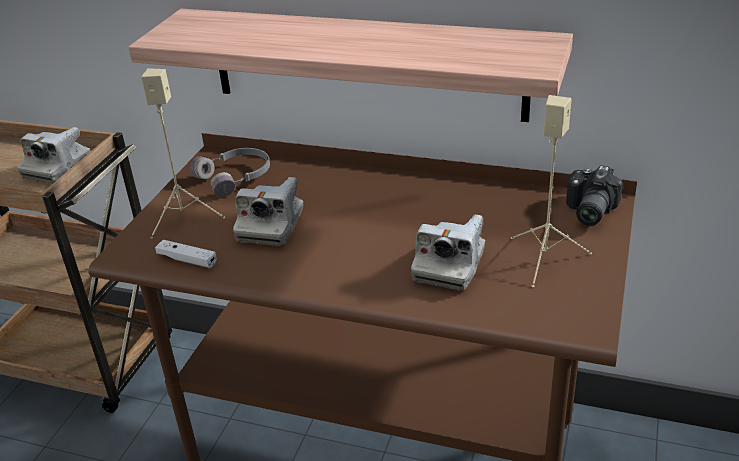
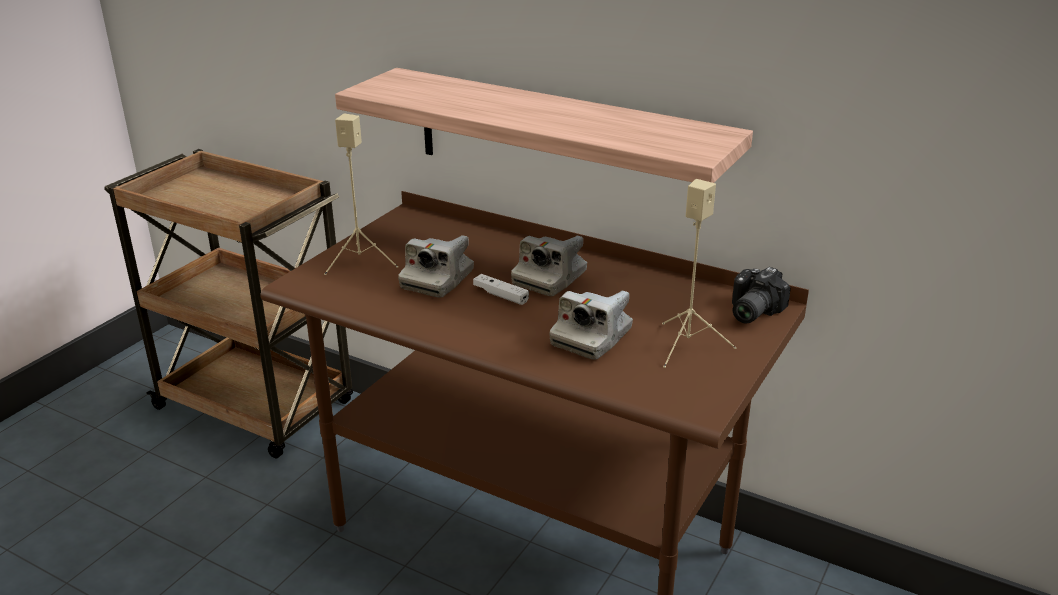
camera: 10 degrees right, 5 degrees down
camera [17,127,91,184] -> camera moved to [511,236,587,296]
white game controller [155,240,217,268] -> white game controller moved to [473,274,529,305]
grey headphones [190,148,270,197] -> none

